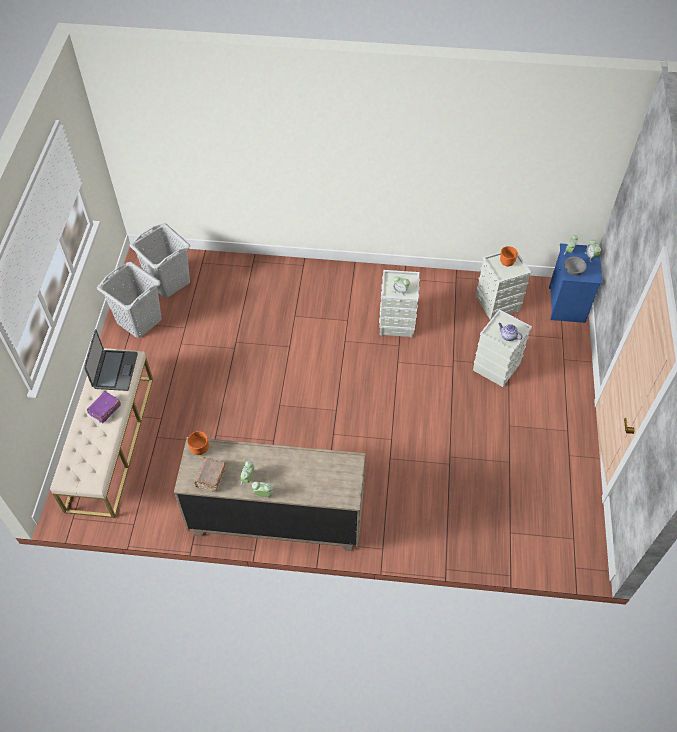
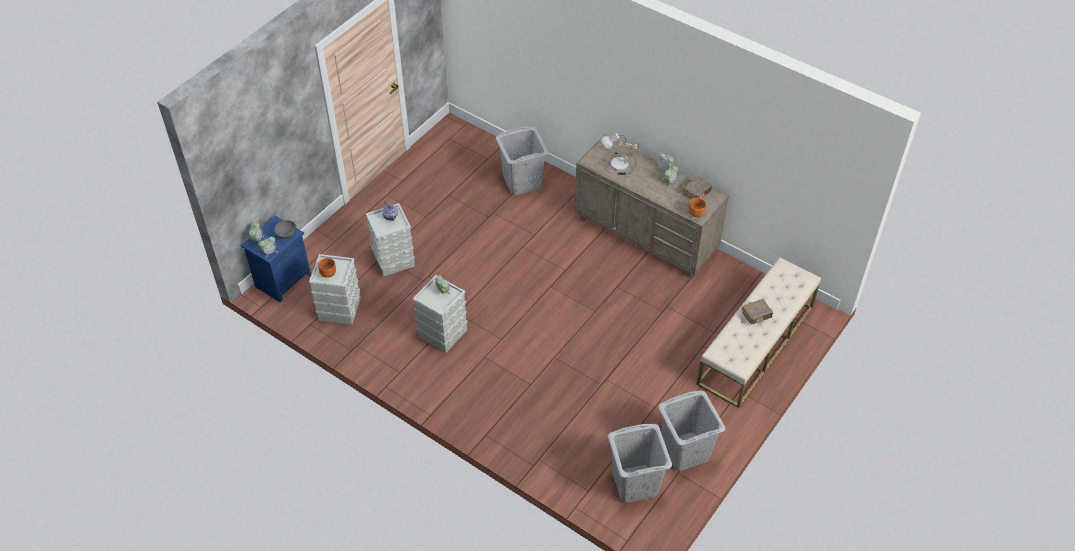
camera: 150 degrees left, 5 degrees down
laptop [84,329,138,391] -> none
purple book [87,391,121,423] -> brown book [742,299,773,324]
none -> grey laundry basket [496,127,549,196]
none -> table lamp [601,133,639,175]

